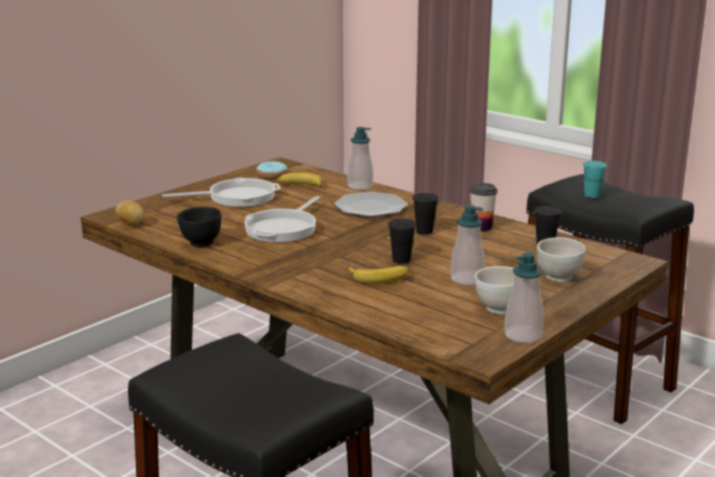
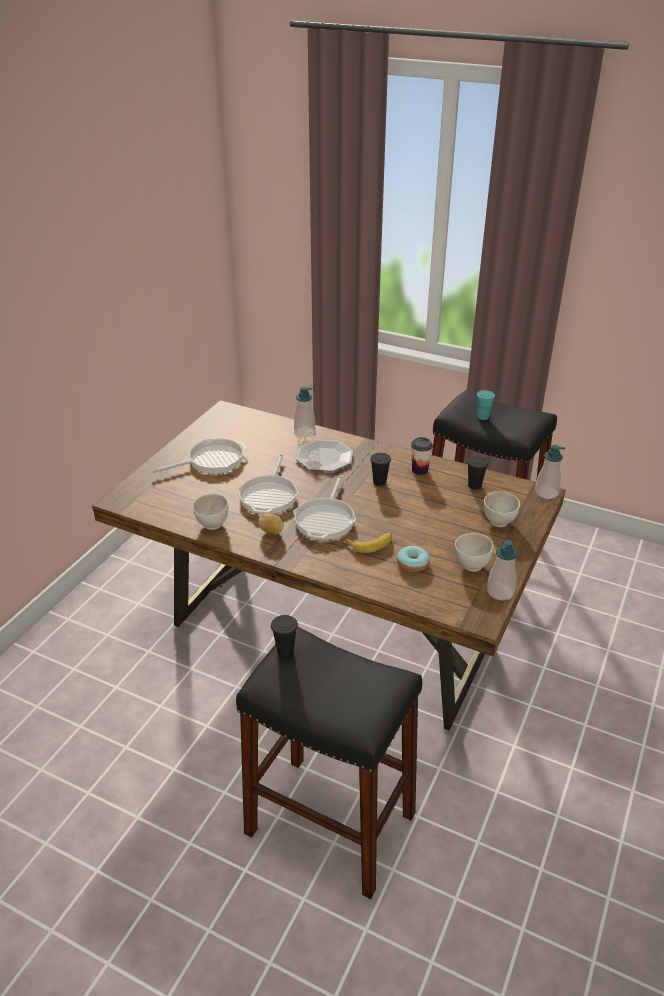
camera: 15 degrees left, 15 degrees up
potato [116,200,144,226] -> potato moved to [258,513,284,535]
black bowl [177,207,221,247] -> white bowl [192,494,228,530]
donut [256,161,287,180] -> donut moved to [397,546,430,572]
banana [276,173,322,188] -> none
black cup [388,219,416,264] -> black cup moved to [271,615,298,657]
soap dispenser [451,205,485,285] -> soap dispenser moved to [535,445,565,499]
none -> frying pan [293,475,356,540]

